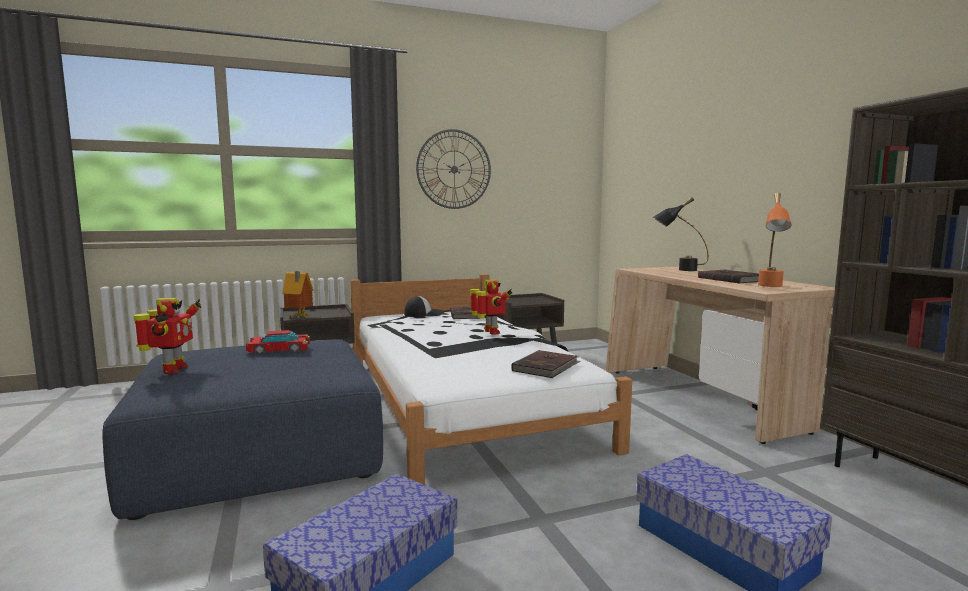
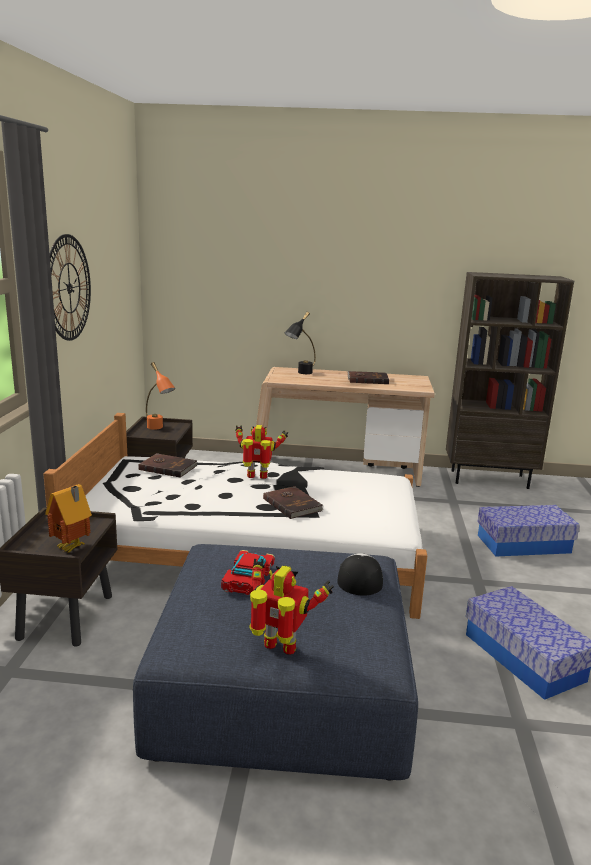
camera: 65 degrees left, 10 degrees up
cap [404,296,444,317] -> cap moved to [337,553,383,596]
brown book [511,350,580,378] -> brown book moved to [263,486,323,519]
orange table lamp [758,193,792,287] -> orange table lamp moved to [146,362,175,430]

